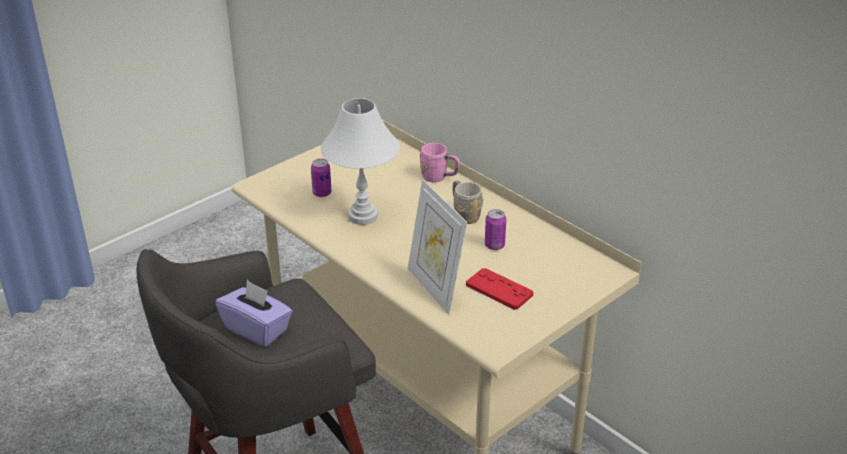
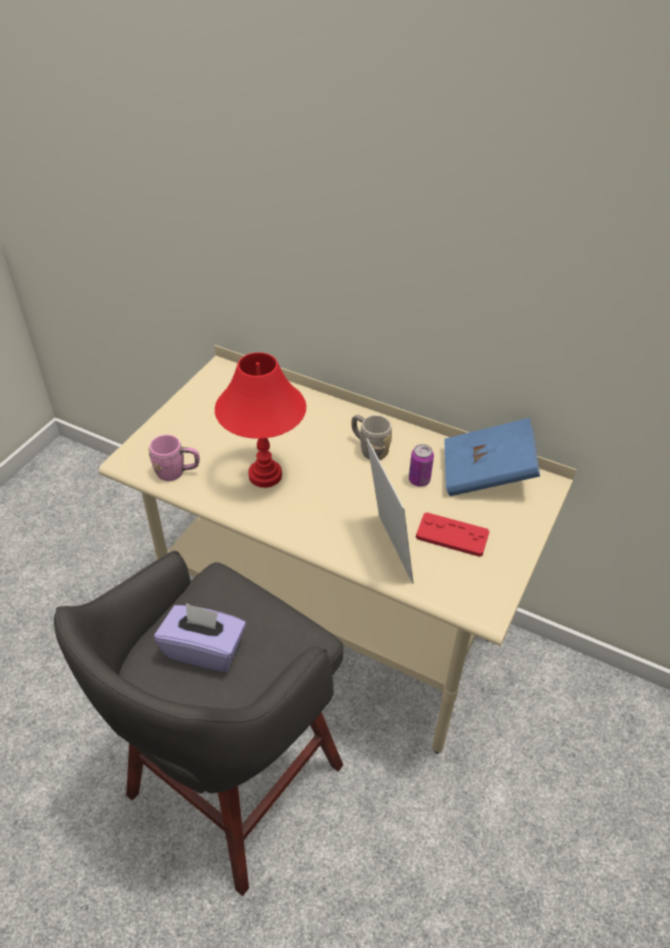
camera: 20 degrees left, 10 degrees up
can [311,159,331,197] -> none
white table lamp [321,98,400,225] -> red table lamp [215,352,306,488]
picture frame [408,179,467,315] -> picture frame turned 150 degrees counterclockwise [367,438,414,584]
pink mug [420,143,460,182] -> pink mug moved to [149,435,200,481]
none -> blue book [444,418,540,496]

